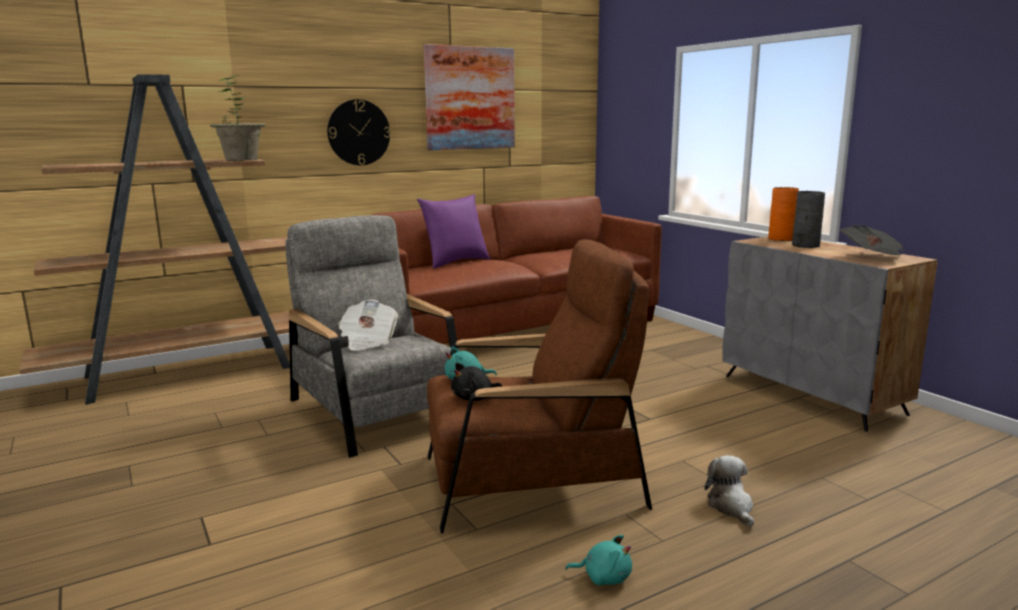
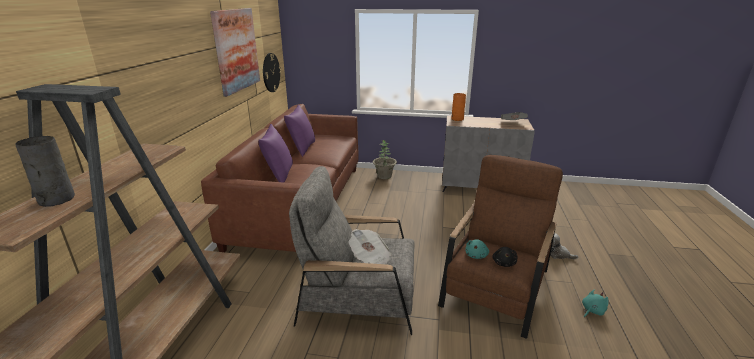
camera: 50 degrees left, 10 degrees up
potted plant [210,75,265,161] -> potted plant moved to [373,140,397,179]
wall clock [327,99,391,165] -> wall clock moved to [263,53,281,92]
grey vase [792,191,825,248] -> grey vase moved to [15,136,75,207]
none -> purple pillow [284,105,315,157]

